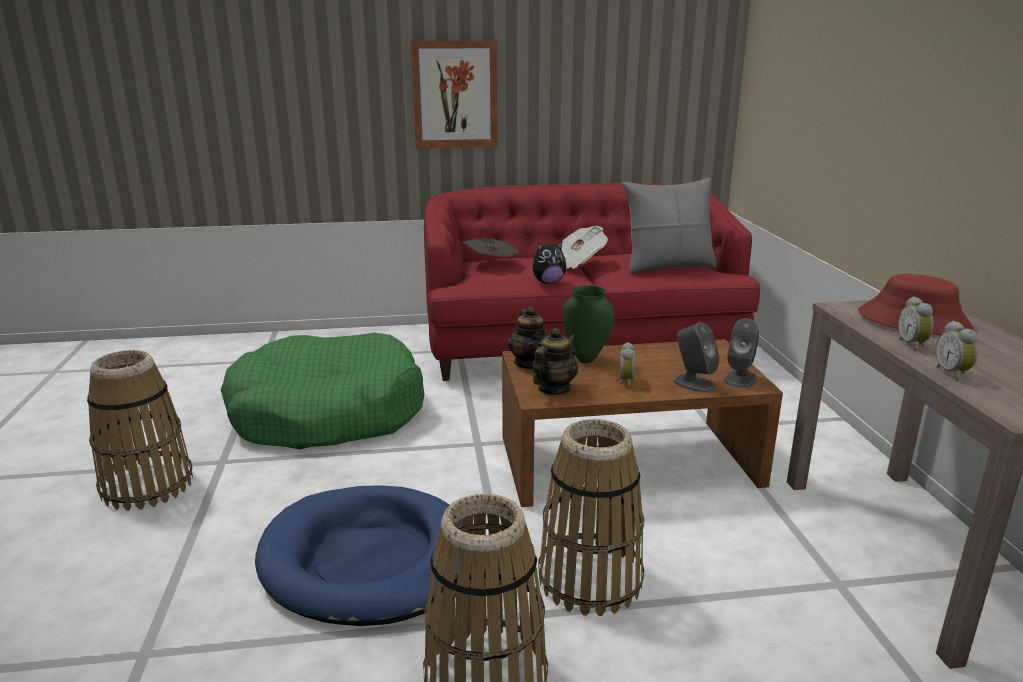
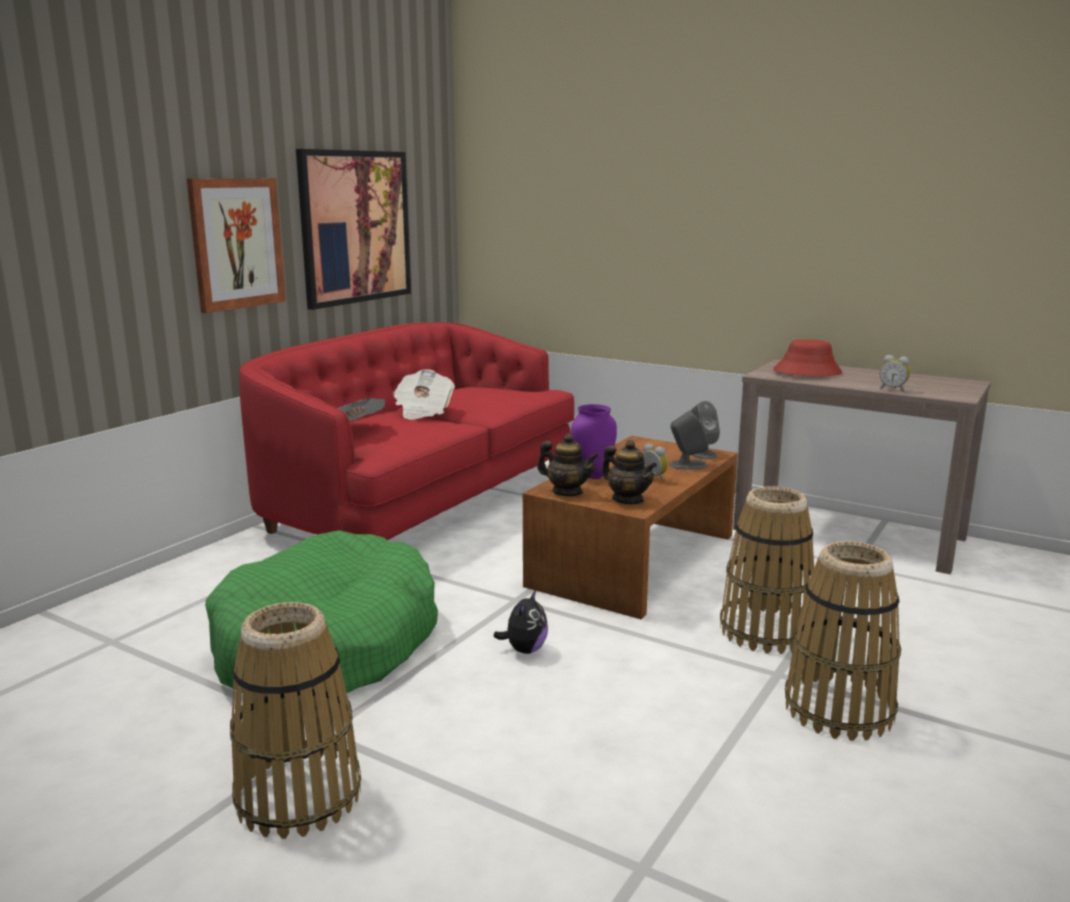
camera: 50 degrees left, 5 degrees down
blue dog bed [255,485,474,626] -> none
plush toy [533,241,566,284] -> plush toy moved to [493,590,548,654]
teapot [533,328,578,395] -> teapot turned 150 degrees clockwise [602,440,657,504]
green vase [562,285,614,363] -> purple vase [571,404,617,479]
grey pillow [622,178,717,274] -> none
alarm clock [898,296,933,351] -> none
none -> picture [296,149,411,310]

